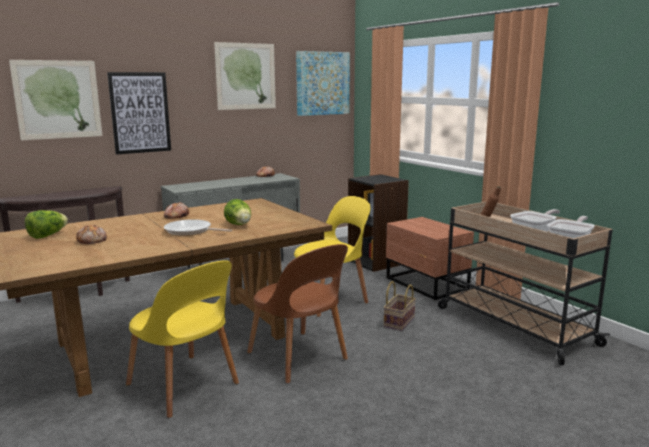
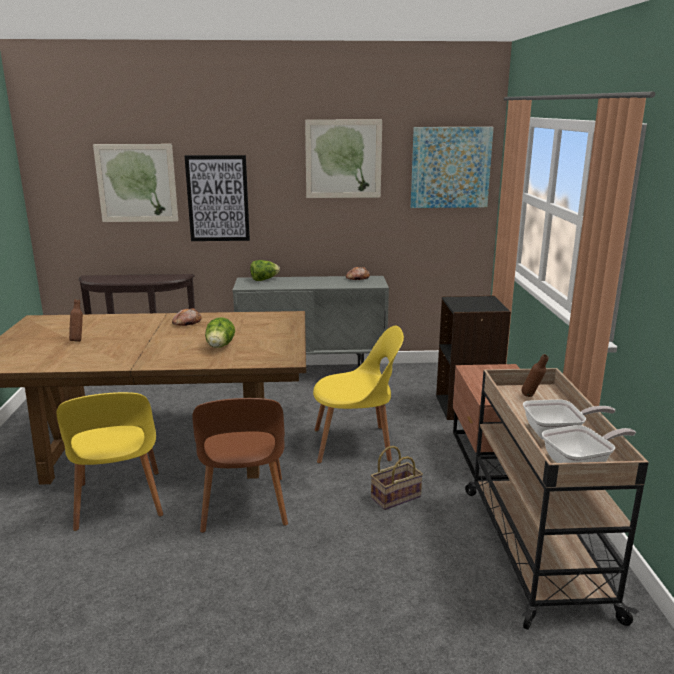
camera: 30 degrees right, 5 degrees up
lettuce [25,210,68,239] -> lettuce moved to [250,260,280,281]
bread [76,225,107,244] -> brown bottle [69,299,83,342]
frying pan [164,219,232,236] -> none

